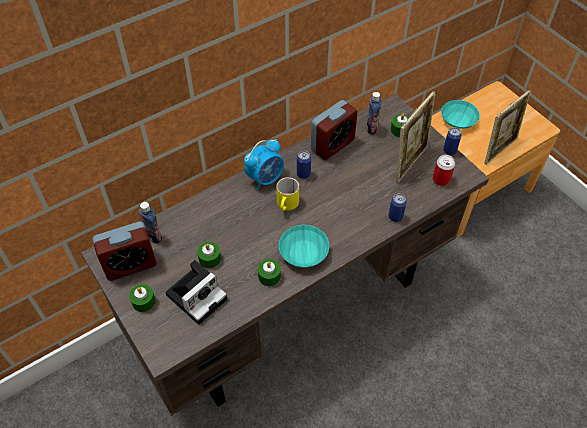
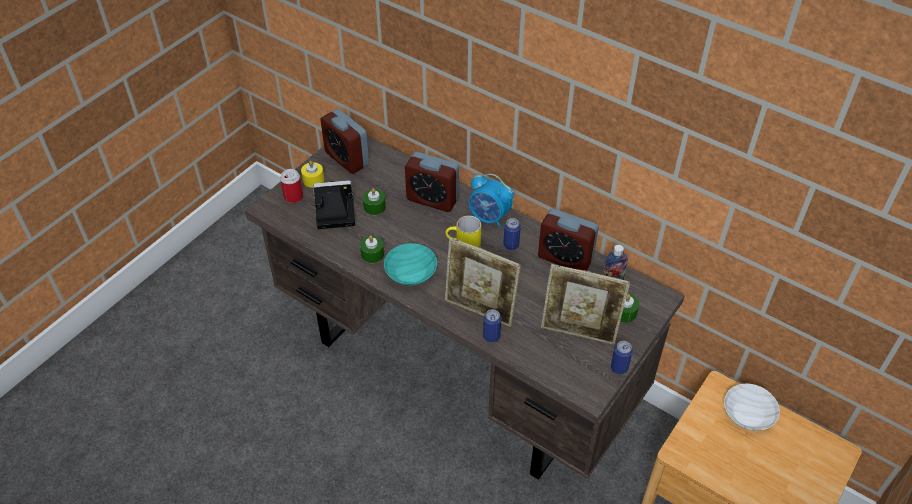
camera: 70 degrees right, 5 degrees down
green candle [129,284,156,312] -> yellow candle [301,161,324,188]
bottle [139,202,162,244] -> none
camera [165,260,227,325] -> camera turned 150 degrees clockwise [313,180,355,229]
can [432,155,455,186] -> can moved to [280,169,303,203]
turquoise bowl [441,100,480,129] -> white bowl [724,383,780,431]
picture frame [484,90,531,165] -> picture frame moved to [445,237,521,327]
none -> alarm clock [405,152,459,212]

